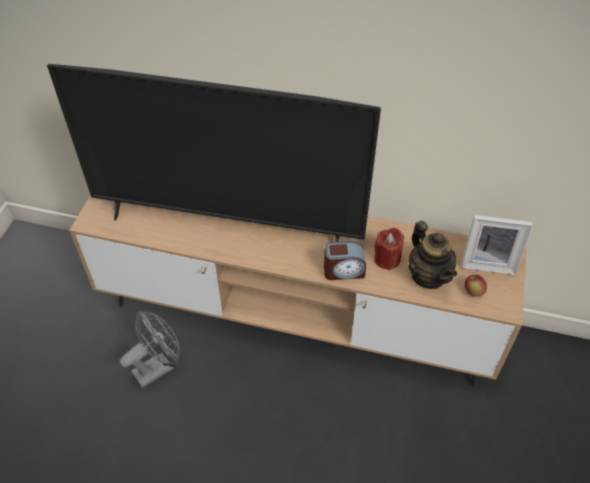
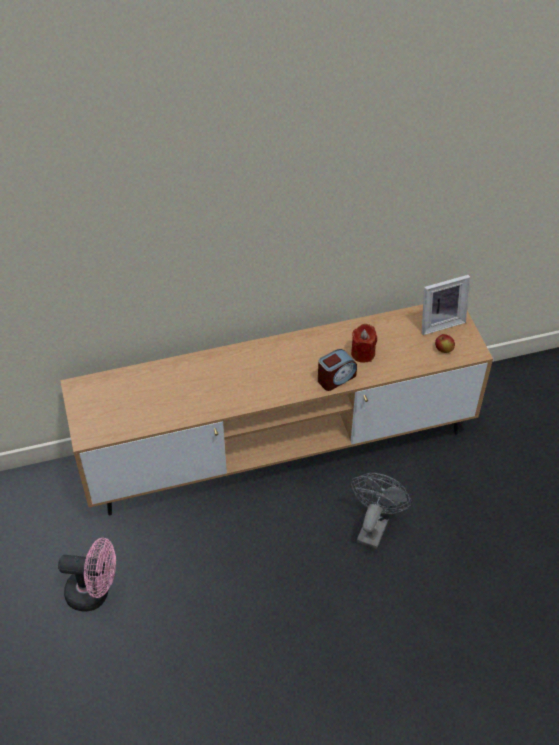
camera: 30 degrees left, 0 degrees up
television [47,64,381,242] -> none
grey fan [120,311,180,388] -> grey fan moved to [351,473,412,549]
teapot [408,221,457,289] -> none
none -> pink fan [58,538,116,611]

